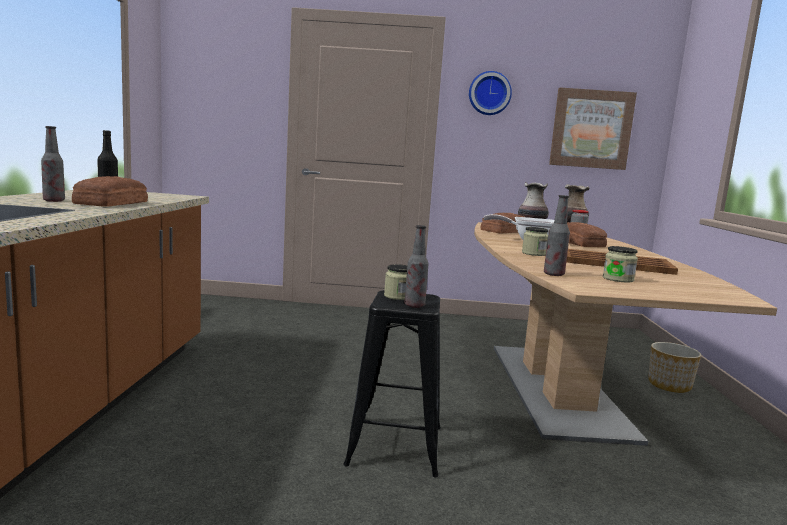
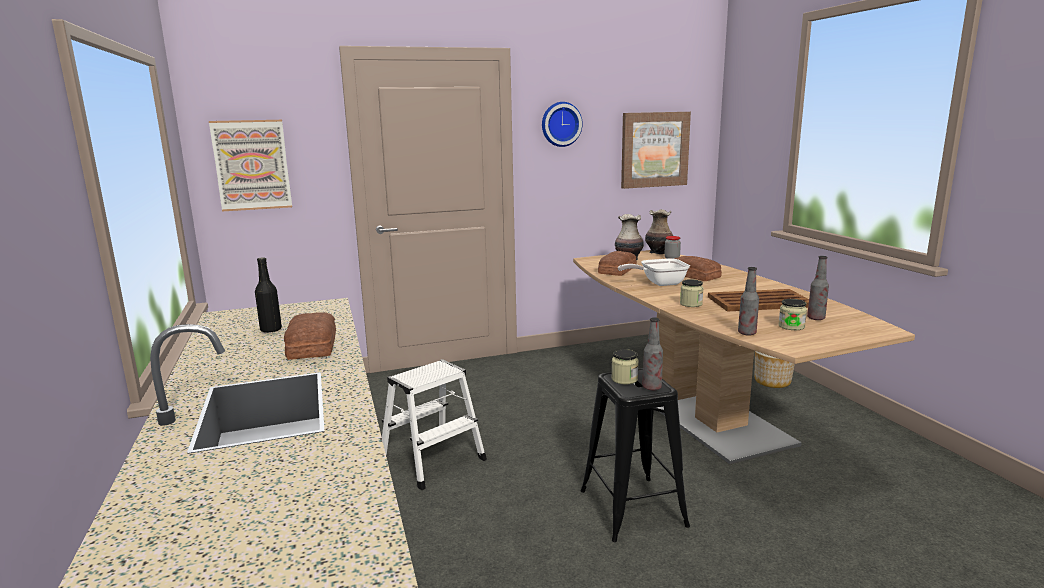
camera: 20 degrees left, 5 degrees up
bottle [41,126,65,202] -> bottle moved to [807,256,829,320]
none -> picture [209,120,292,212]
none -> white step ladder [382,359,487,490]

